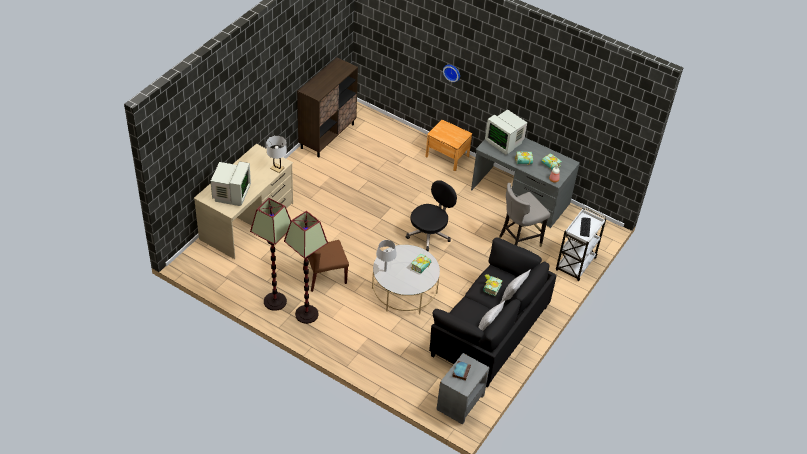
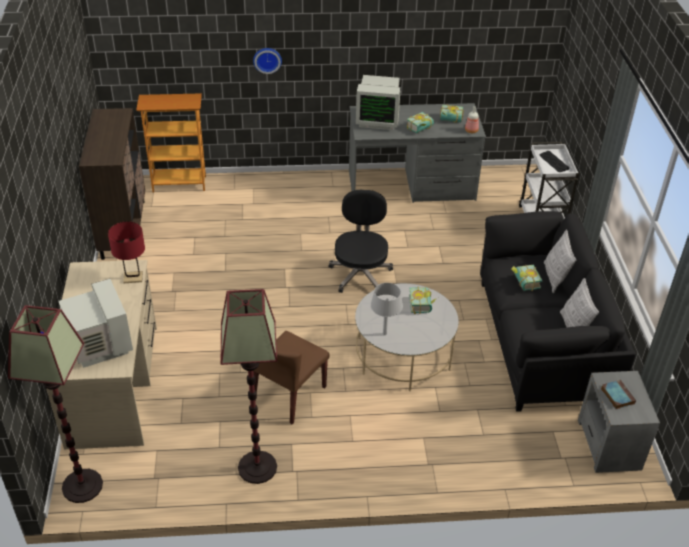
camera: 35 degrees left, 5 degrees down
white table lamp [266,135,287,173] -> red table lamp [108,222,145,283]
floor lamp [284,211,328,324] -> floor lamp moved to [8,305,103,503]
brown nightstand [425,120,472,171] -> none
grey stool [499,183,550,247] -> none
none -> bookcase [136,93,206,192]

